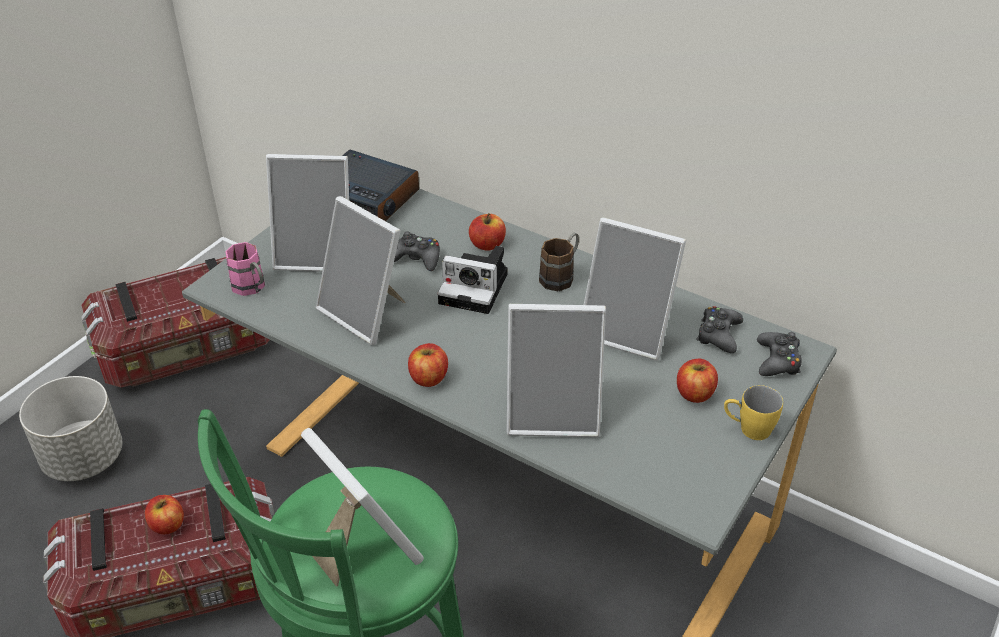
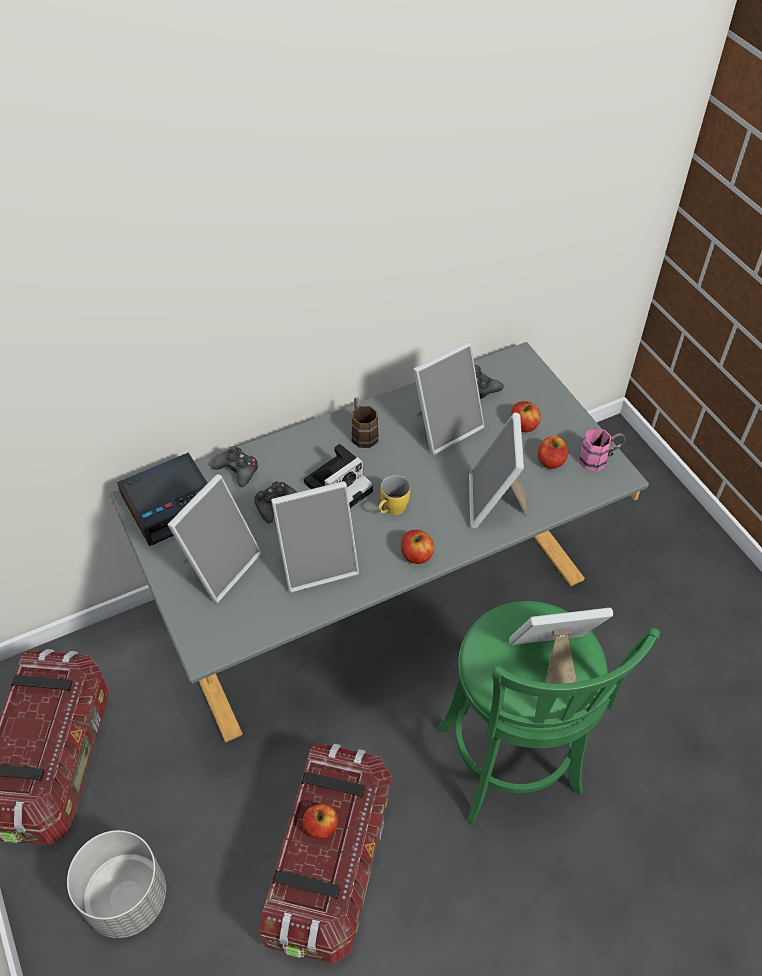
camera: 60 degrees left, 10 degrees up
pink mug [226,242,265,296] -> pink mug moved to [578,428,626,471]
apple [469,213,506,251] -> apple moved to [538,436,569,469]
picture frame [507,304,606,437] -> picture frame turned 150 degrees clockwise [469,413,527,529]
yellow mug [724,385,783,440] -> yellow mug moved to [378,475,410,515]
black game controller [757,332,802,376] -> black game controller moved to [212,446,258,487]

